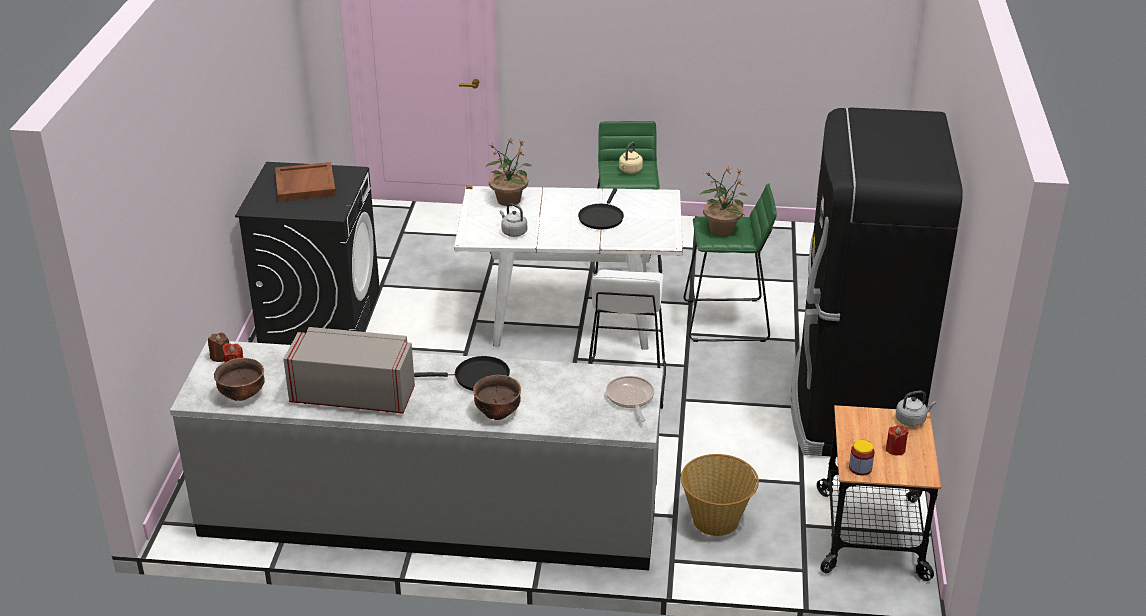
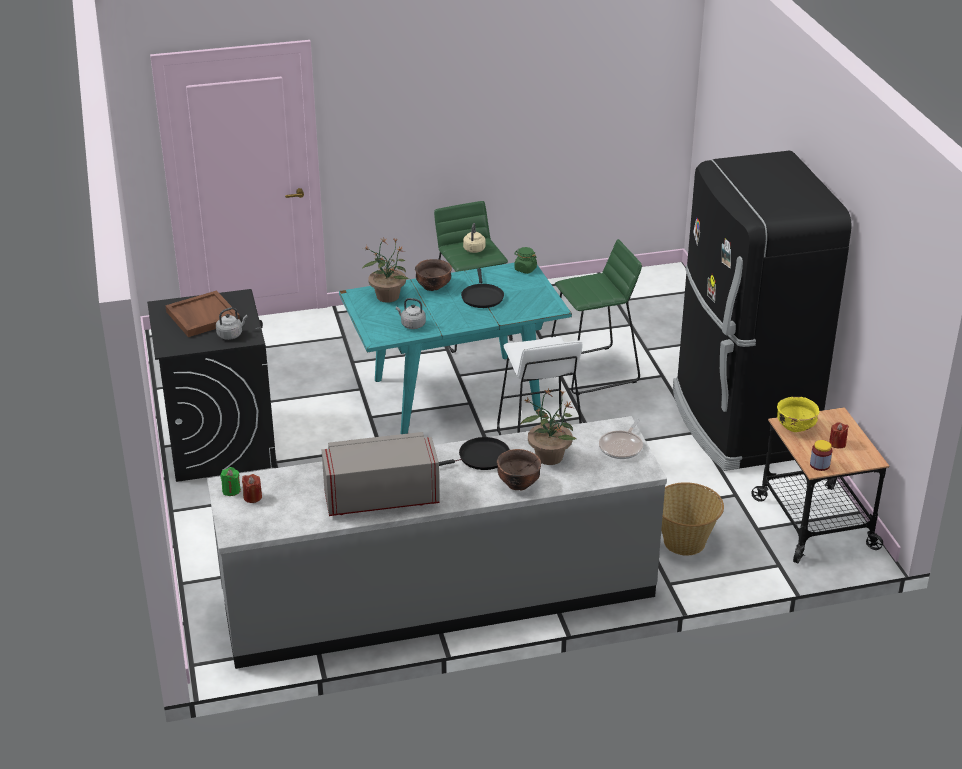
camera: 20 degrees left, 0 degrees up
brown candle [208,332,229,362] -> green candle [220,467,241,496]
brown bowl [214,358,265,401] -> brown bowl moved to [415,259,452,291]
white dining table [454,186,683,350] -> turquoise dining table [339,262,572,434]
frying pan [606,376,654,422] -> frying pan turned 120 degrees counterclockwise [599,419,643,459]
potted plant [700,166,748,236] -> potted plant moved to [520,388,576,465]
grey kettle [896,391,936,427] -> grey kettle moved to [216,307,248,340]
none -> green jar [514,247,537,274]
none -> yellow bowl [777,397,820,432]

